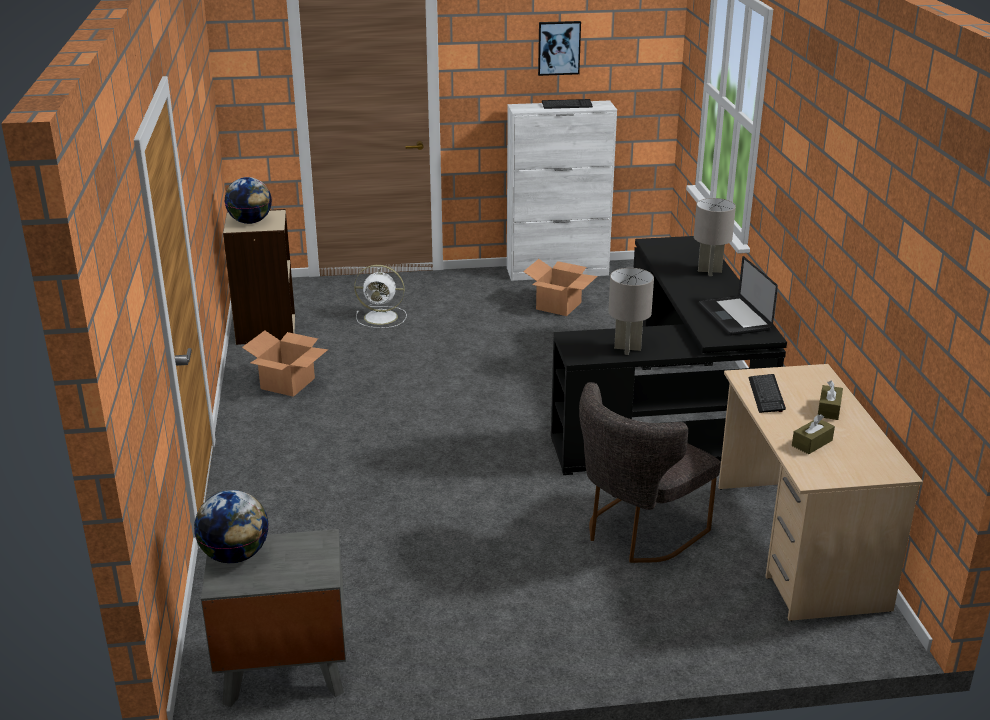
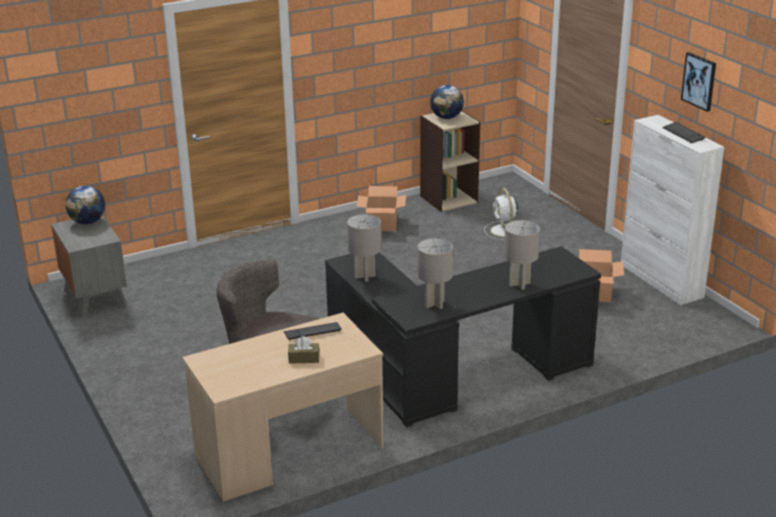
camera: 70 degrees right, 0 degrees up
laptop [699,256,778,335] -> grey table lamp [417,238,453,309]
brown tissue box [792,414,835,454] -> none

